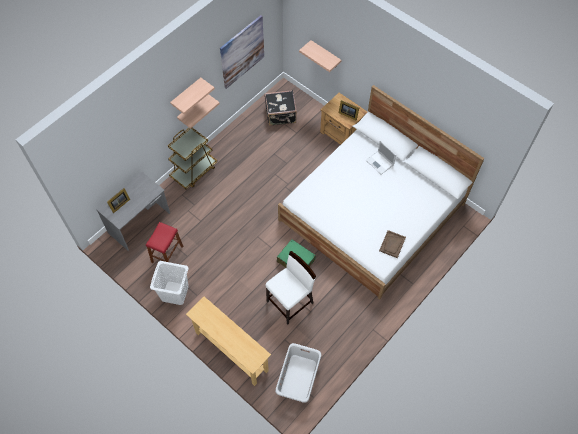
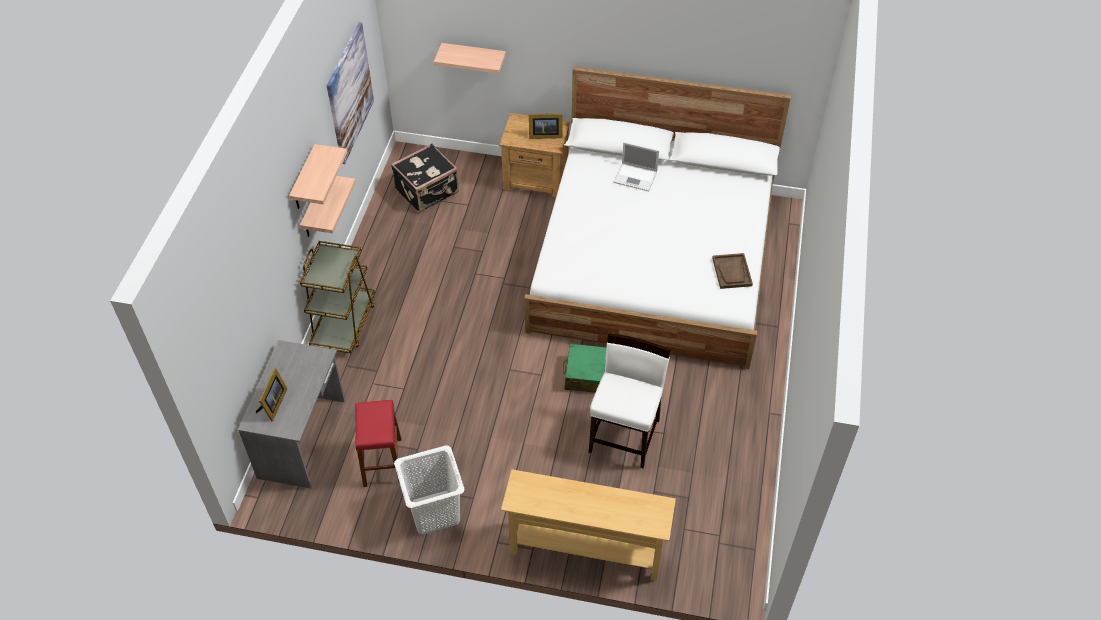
camera: 30 degrees left, 10 degrees down
grey laundry basket [275,343,322,403] -> none

